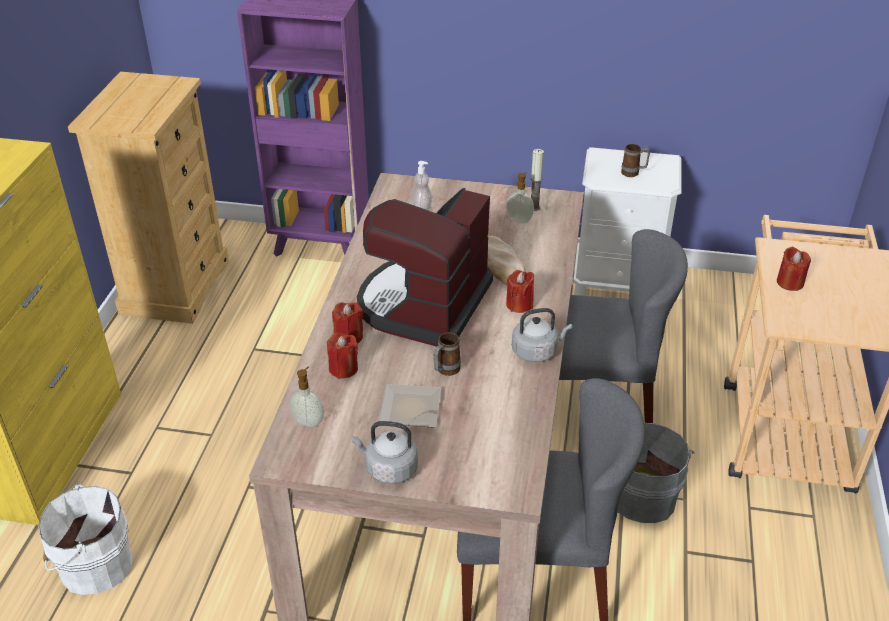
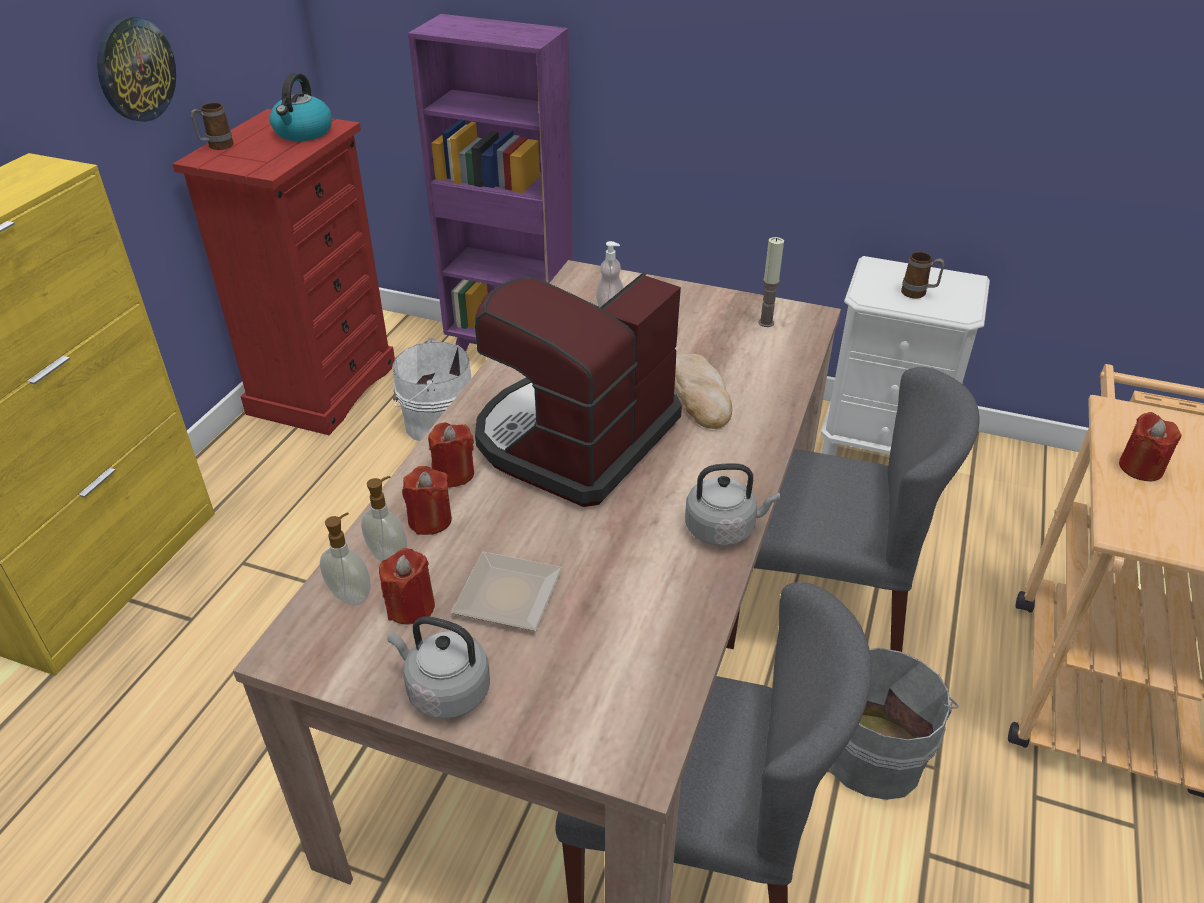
camera: 10 degrees right, 0 degrees up
white bucket [38,484,133,595] -> white bucket moved to [392,338,472,441]
beige dresser [68,72,229,324] -> red dresser [172,109,395,435]
mug [433,332,461,376] -> mug moved to [191,103,234,150]
soap dispenser [506,172,534,223] -> soap dispenser moved to [361,476,407,562]
red candle [506,270,534,313] -> red candle moved to [379,548,435,625]
none -> wall clock [97,17,176,122]
none -> kettle [270,73,332,141]

